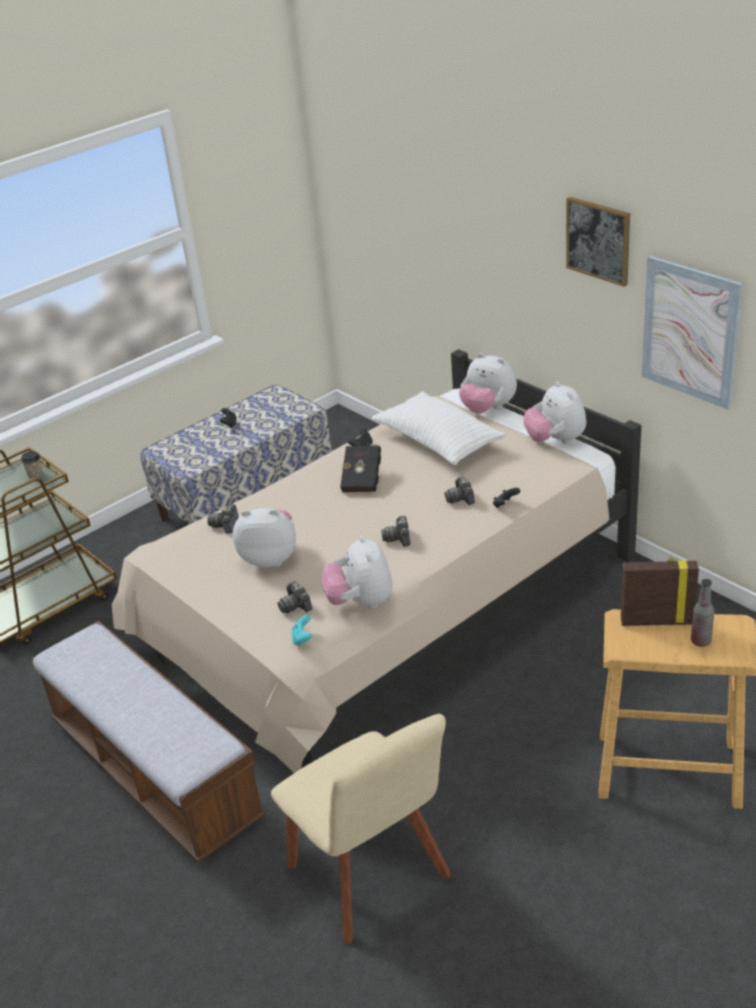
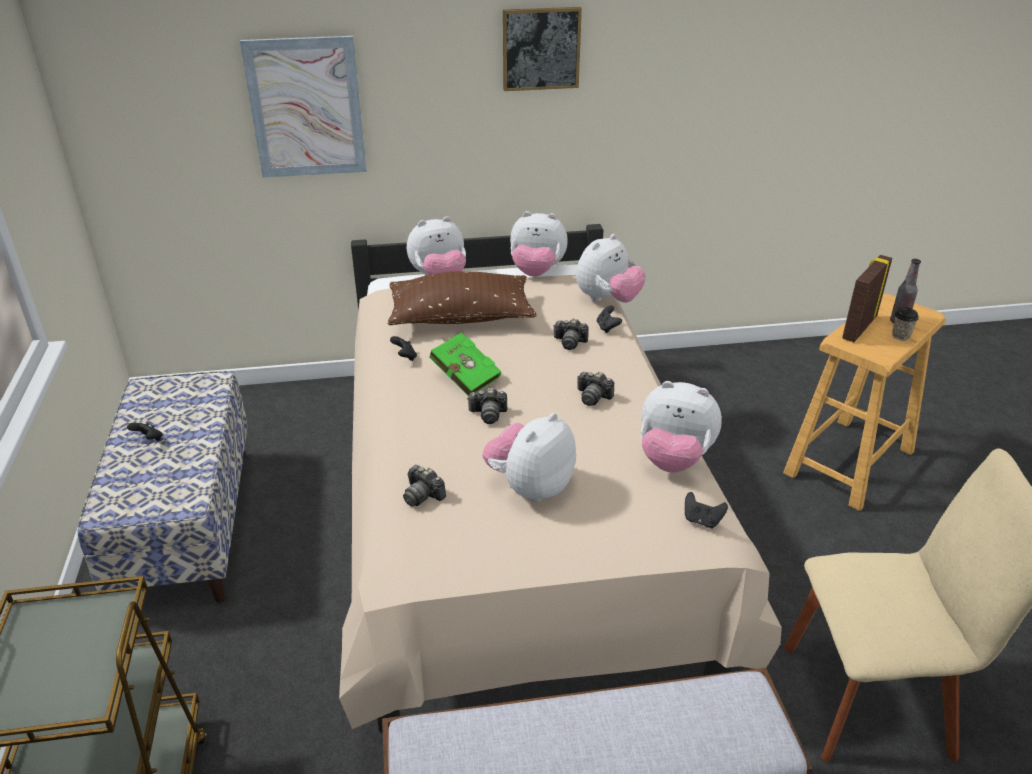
camera: 60 degrees left, 0 degrees up
cup [21,451,42,479] -> cup moved to [892,307,919,341]
camera [277,581,312,613] -> camera moved to [467,388,507,424]
turquoise game controller [292,615,312,646] -> black game controller [685,492,728,528]
black book [340,443,381,492] -> green book [429,333,501,397]
white pillow [372,392,506,465] -> brown pillow [387,271,537,325]
picture [642,256,742,409] -> picture moved to [240,36,367,178]
none -> plush toy [576,234,646,303]

